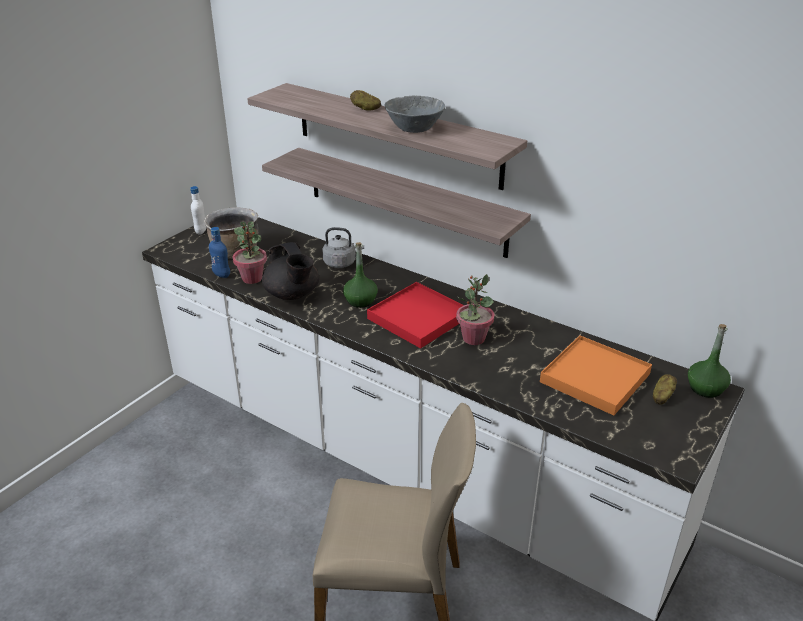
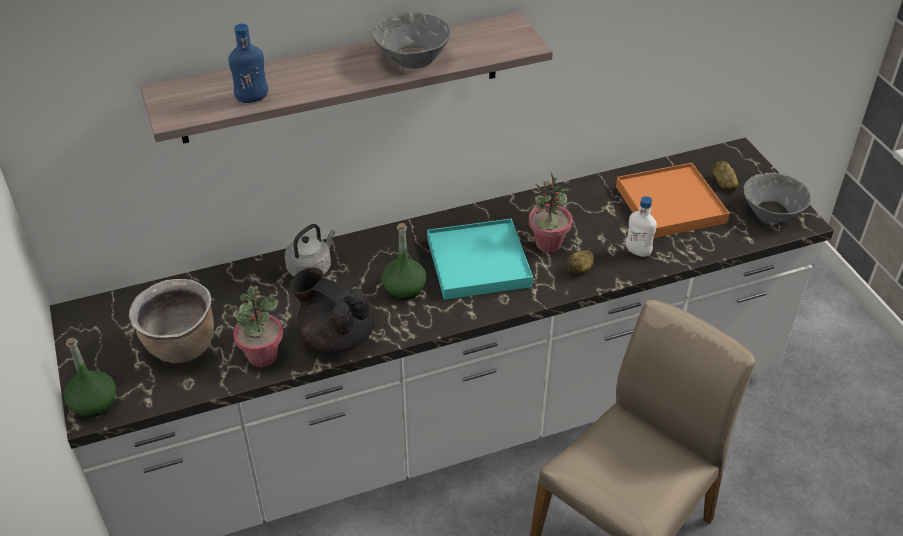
camera: 55 degrees left, 10 degrees up
white bottle [190,186,206,235] -> white bottle moved to [626,196,657,257]
blue bottle [209,227,230,278] -> blue bottle moved to [229,24,268,103]
shelf [262,148,531,258] -> none
black teapot [262,242,319,300] -> black teapot turned 150 degrees counterclockwise [290,268,375,354]
potato [350,90,381,111] -> potato moved to [567,250,594,273]
red tray [367,282,464,348] -> turquoise tray [427,219,533,300]
green bottle [688,324,731,398] -> green bottle moved to [64,337,116,418]
none -> grey bowl [743,173,811,223]

